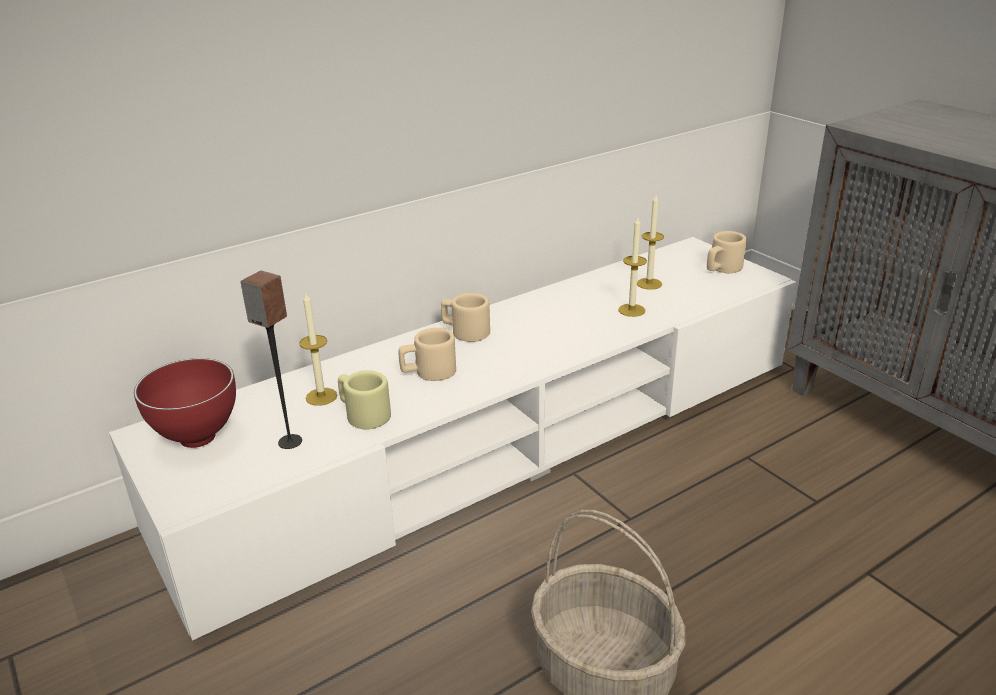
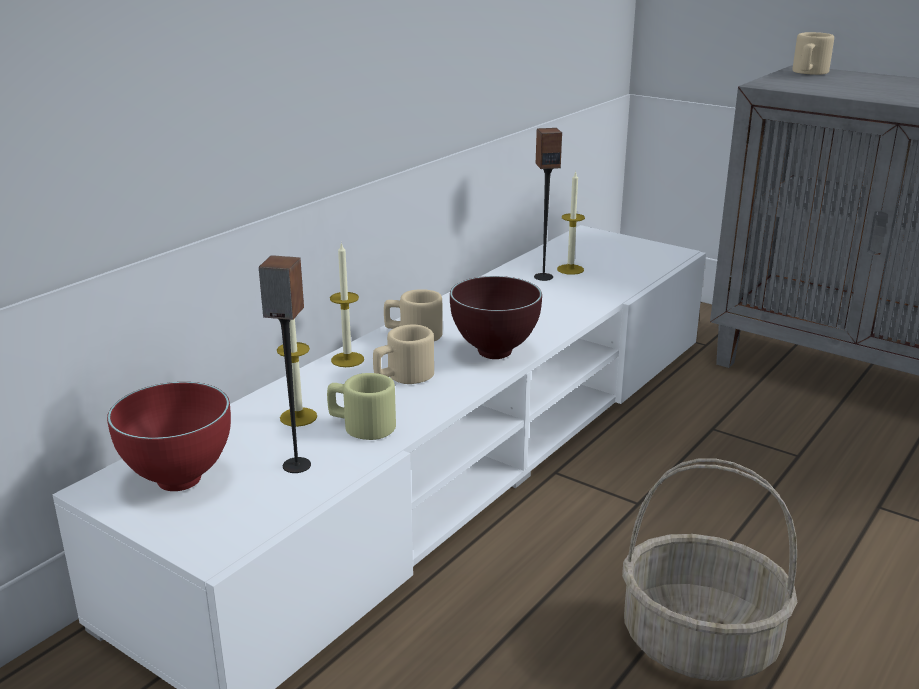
camera: 20 degrees left, 5 degrees down
candle [618,217,647,317] -> candle moved to [330,242,364,367]
beige mug [707,231,747,273] -> beige mug moved to [792,32,834,75]
none -> brown bowl [450,276,542,359]
none -> speaker [534,128,562,281]

